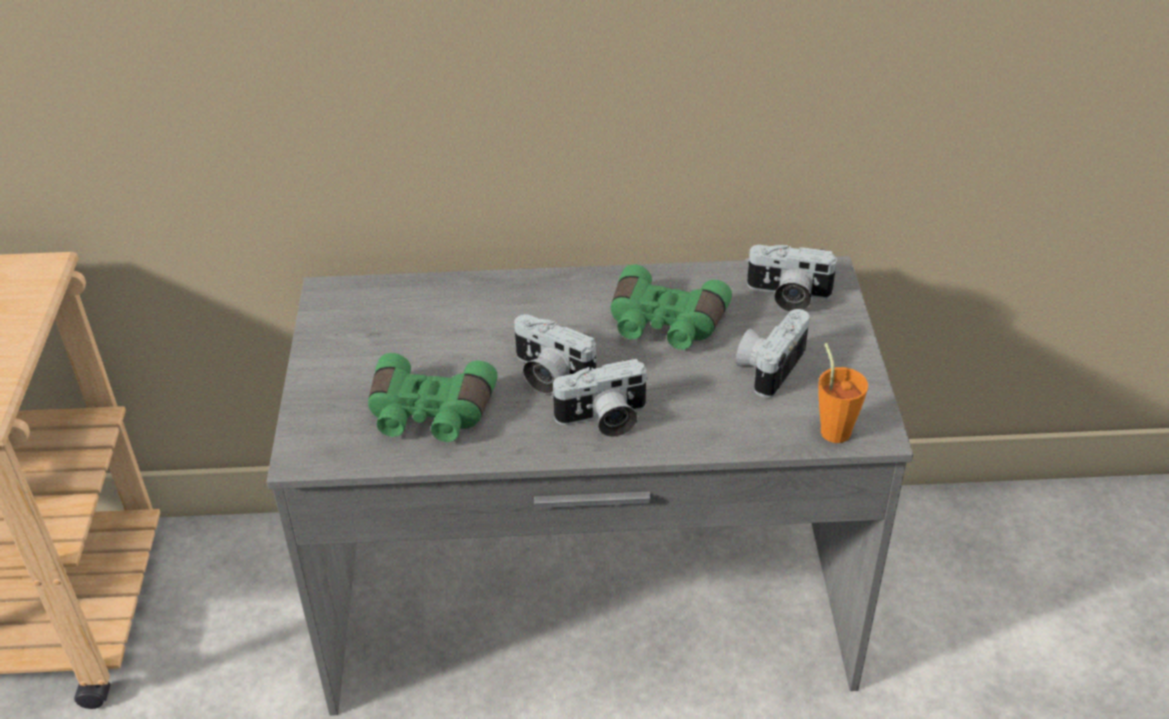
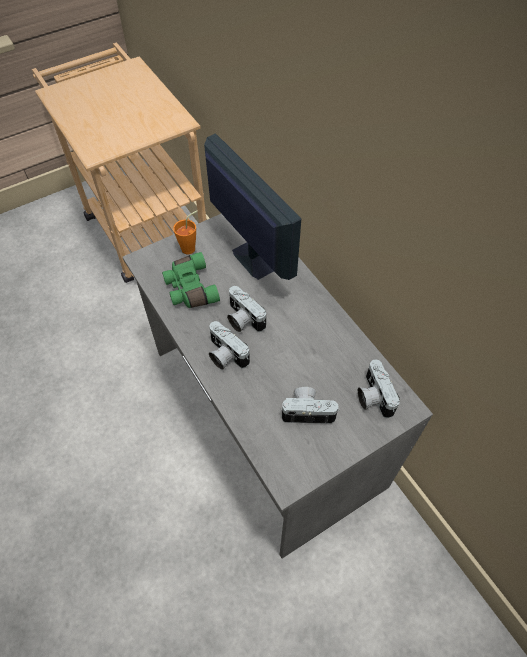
camera: 60 degrees right, 15 degrees up
camera [514,314,597,394] -> camera turned 45 degrees counterclockwise [227,286,266,332]
green binoculars [611,264,732,350] -> none
orange cup [819,343,868,443] -> orange cup moved to [173,210,198,254]
none -> monitor [204,133,301,280]

